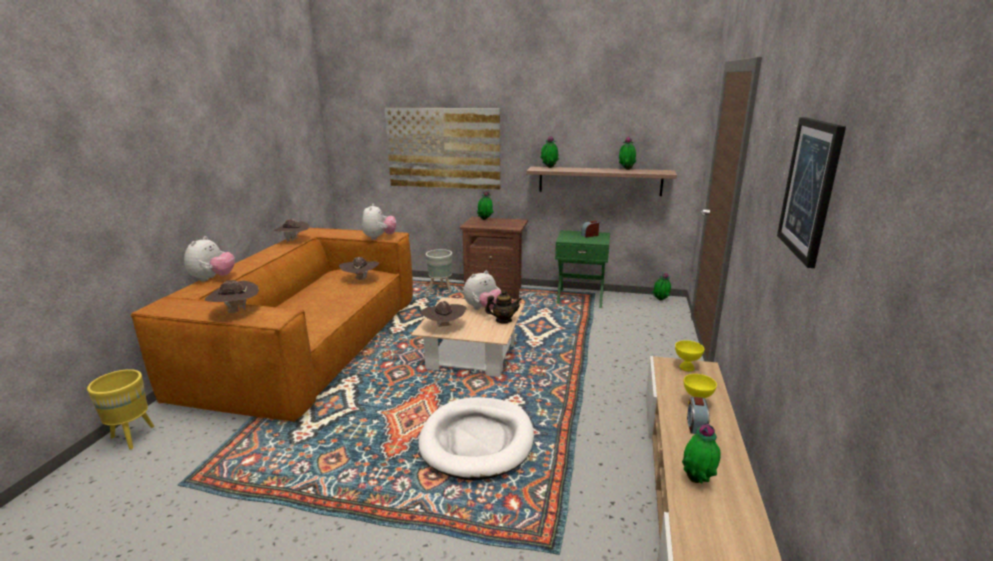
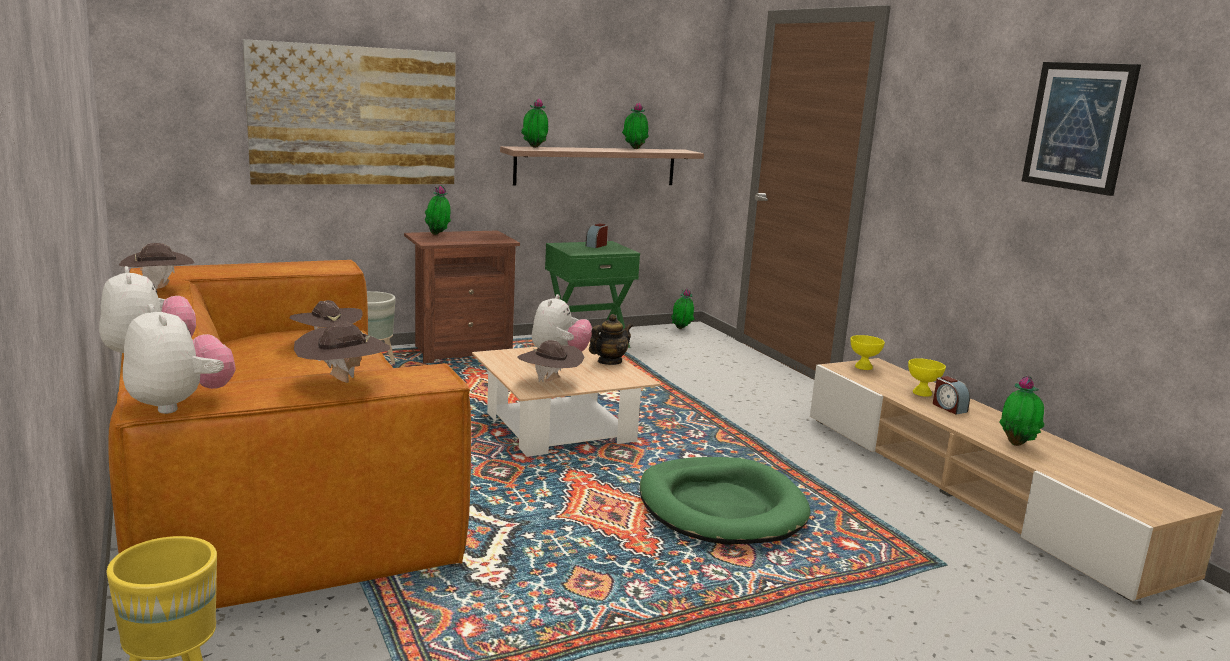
camera: 40 degrees left, 5 degrees down
plush toy [362,204,396,240] -> plush toy moved to [123,304,236,414]
white dog bed [418,397,534,480] -> green dog bed [640,457,811,545]

